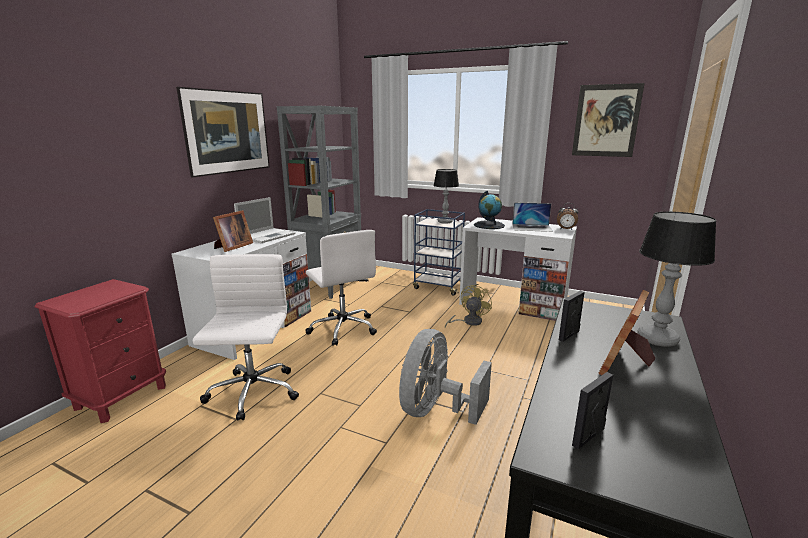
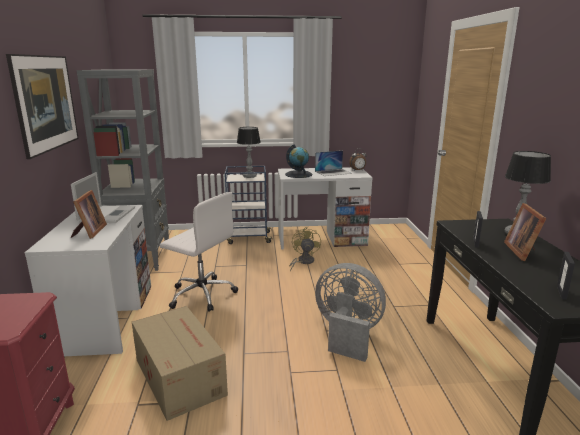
camera: 30 degrees left, 0 degrees up
white office chair [193,254,299,421] -> cardboard box [132,306,228,421]
grey fan [399,329,492,425] -> grey fan turned 120 degrees clockwise [315,263,386,362]
picture [572,83,645,157] -> none

